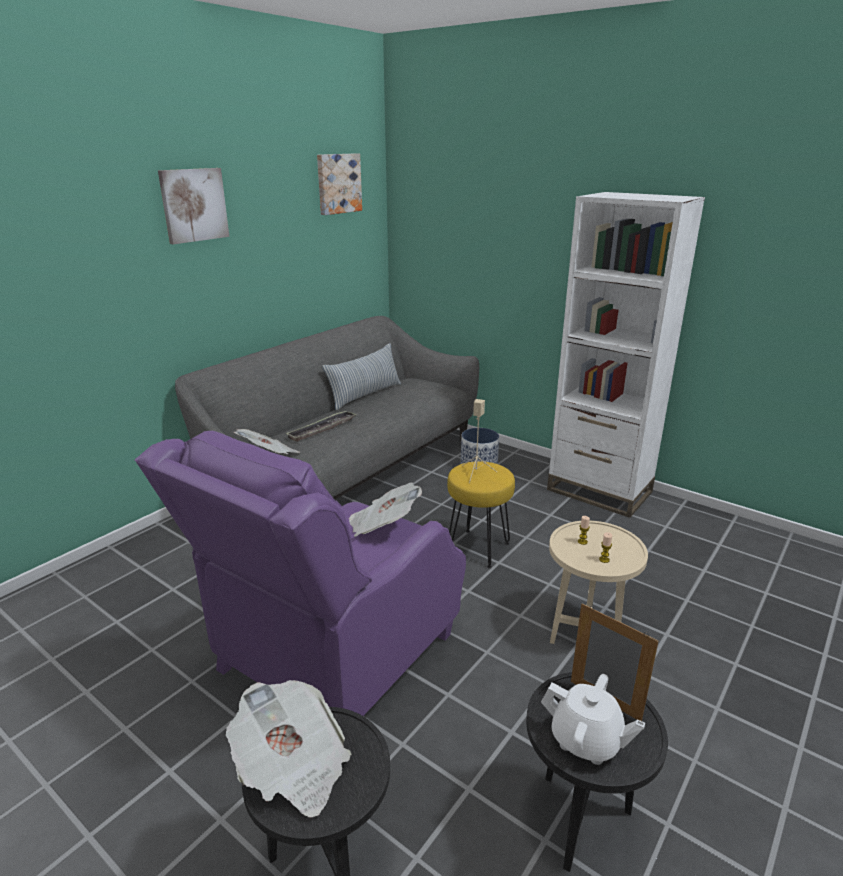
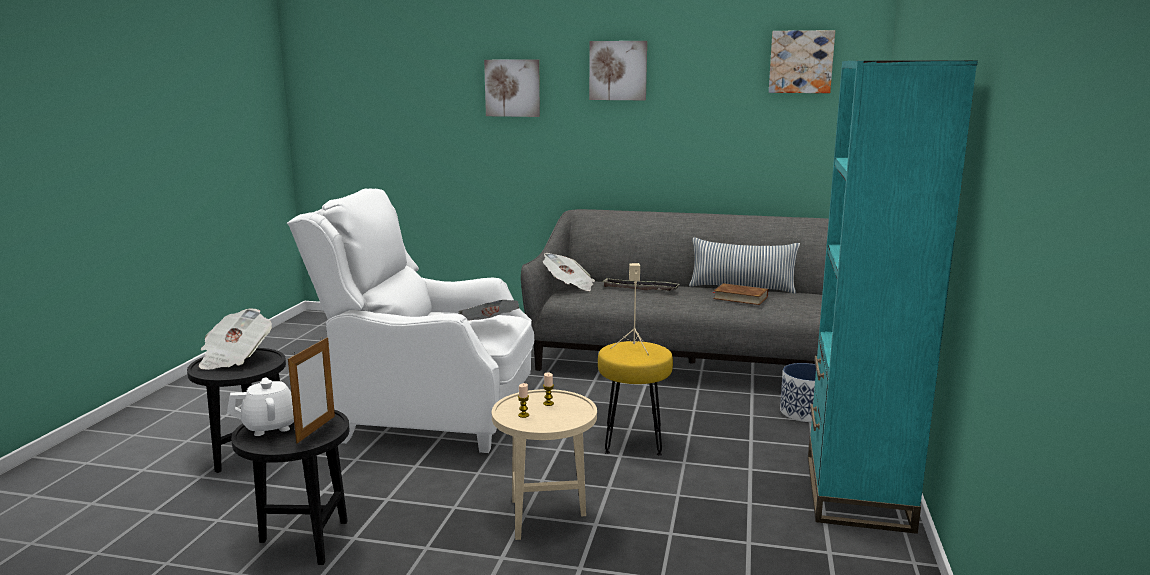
camera: 65 degrees right, 10 degrees down
purple armchair [134,431,466,716] -> white armchair [287,188,534,453]
white teapot [541,674,645,765] -> white teapot turned 120 degrees counterclockwise [227,378,294,436]
white bookcase [547,192,705,518] -> turquoise bookcase [808,61,978,534]
none -> picture [484,60,540,117]
none -> brown book [712,283,768,305]

